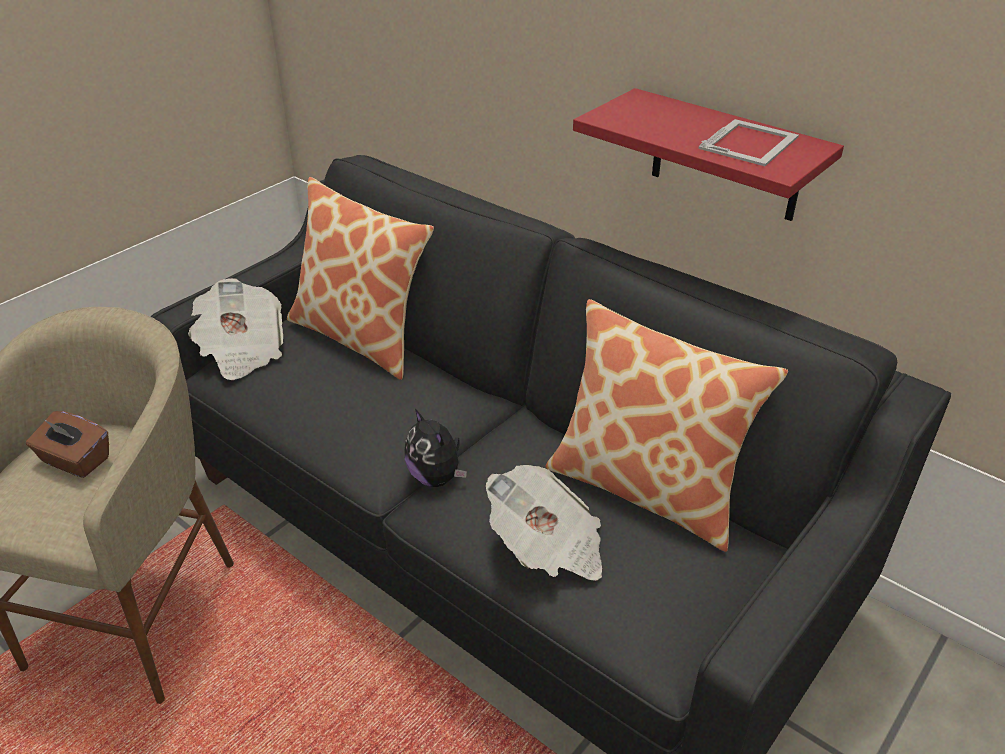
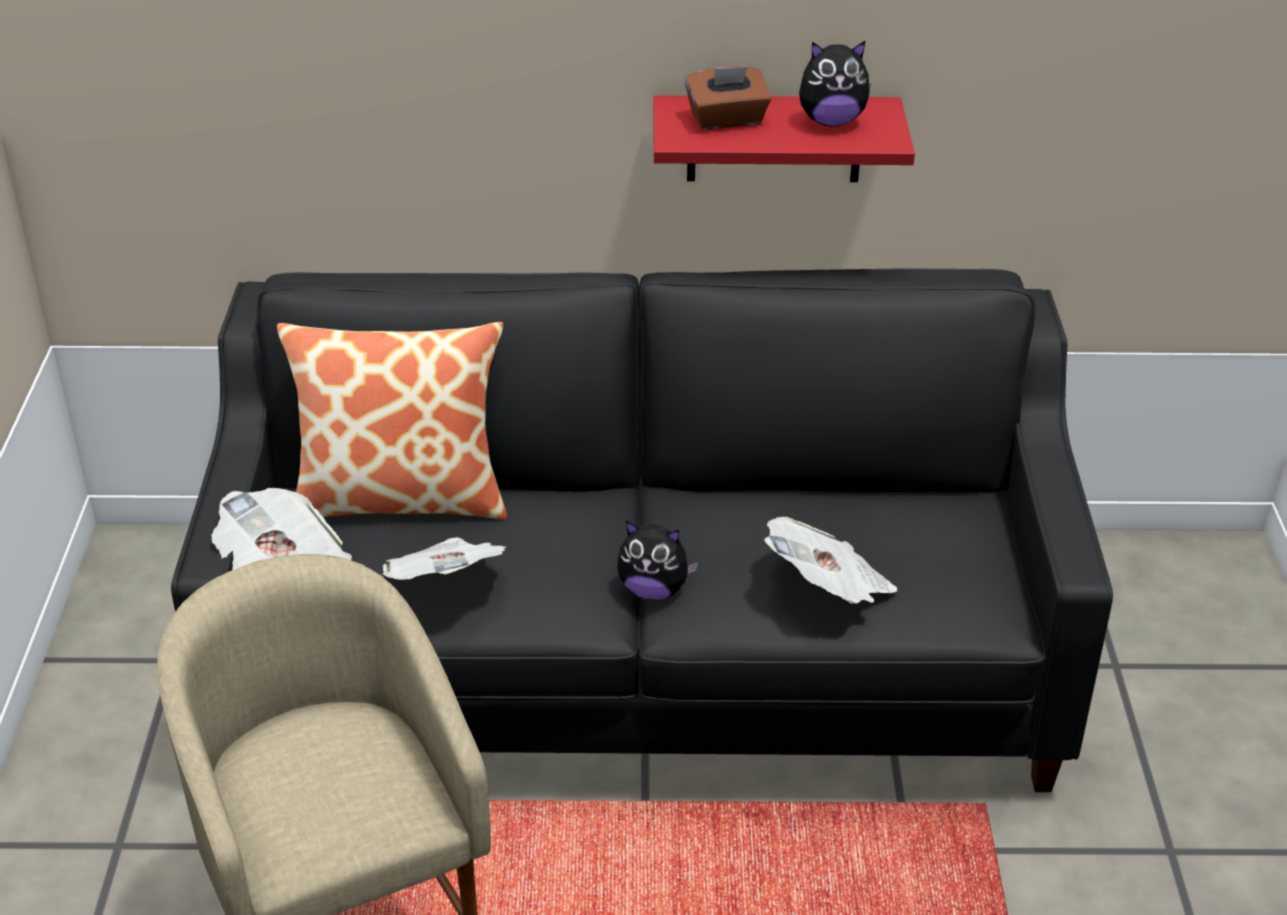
camera: 40 degrees left, 0 degrees up
brown tissue box [26,411,109,478] -> brown tissue box moved to [685,66,772,130]
pillow [545,299,788,552] -> none
picture frame [698,119,799,166] -> plush toy [799,40,872,127]
none -> newspaper [382,537,506,580]

